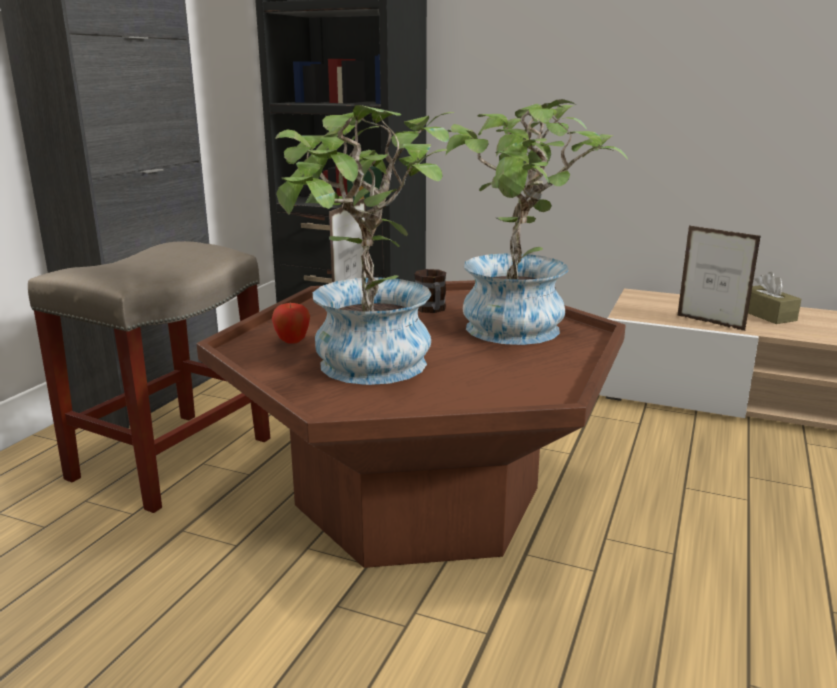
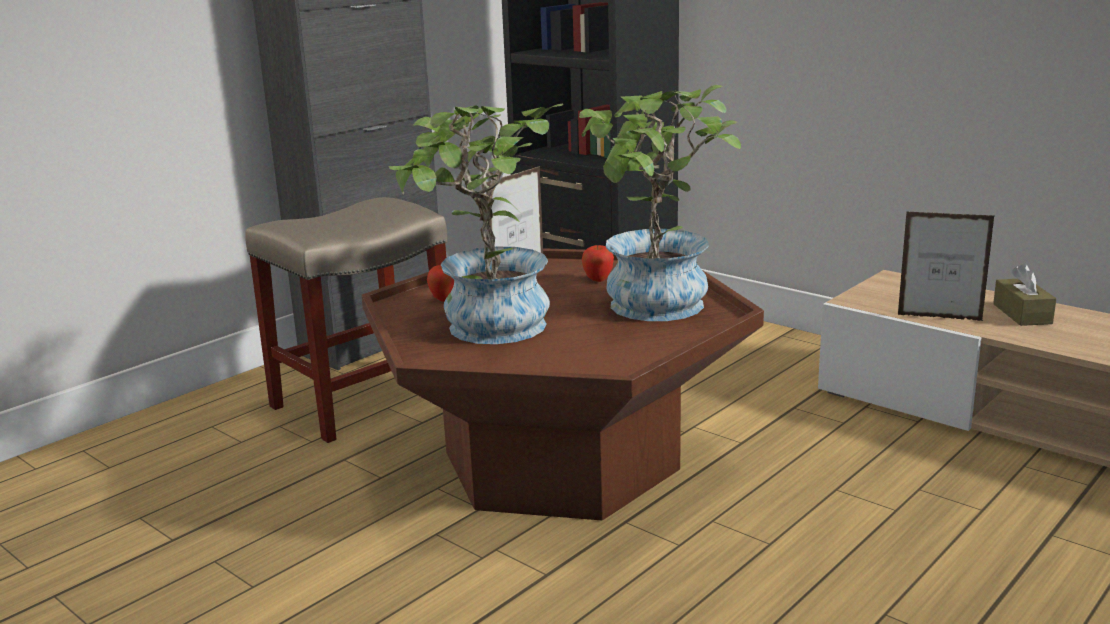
camera: 20 degrees right, 0 degrees up
mug [414,269,446,313] -> apple [582,245,614,282]
picture frame [677,225,761,331] -> picture frame turned 45 degrees counterclockwise [898,212,995,321]

